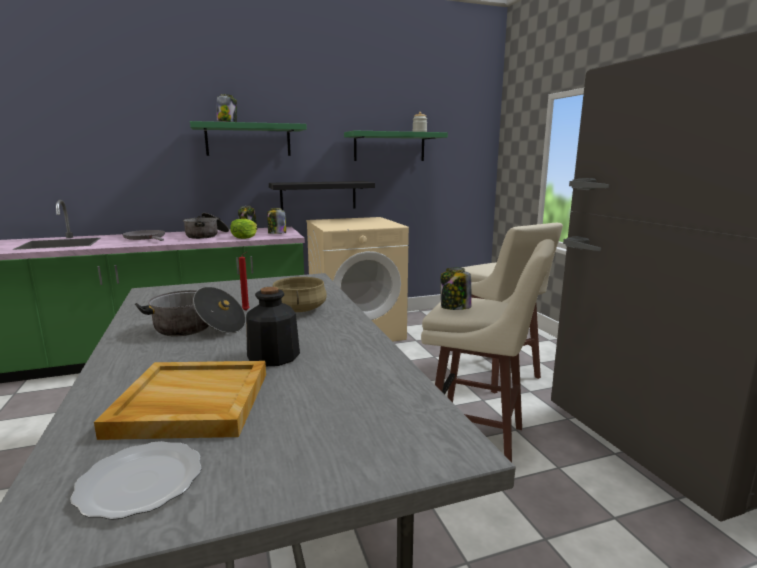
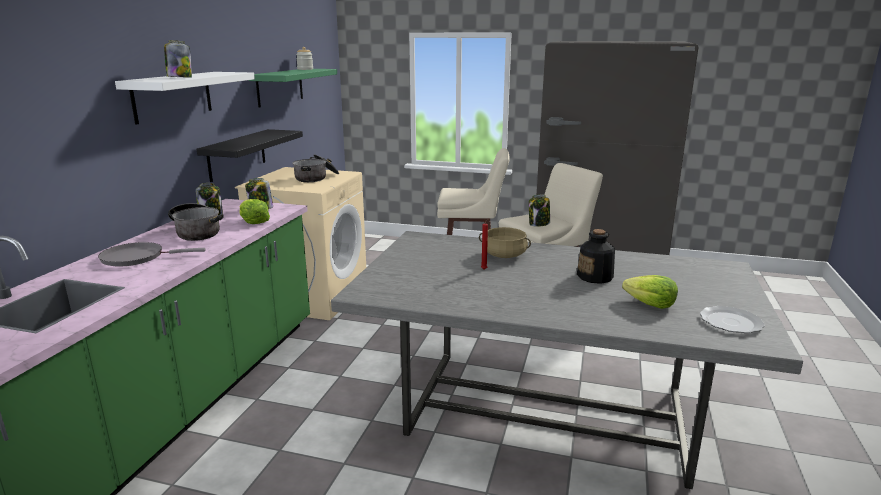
camera: 55 degrees left, 5 degrees up
beige tray [94,361,266,440] -> lettuce [622,275,678,309]
cooking pot [135,287,246,336] -> cooking pot moved to [293,154,339,182]
green shelf [190,121,307,156] -> white shelf [115,72,255,125]

